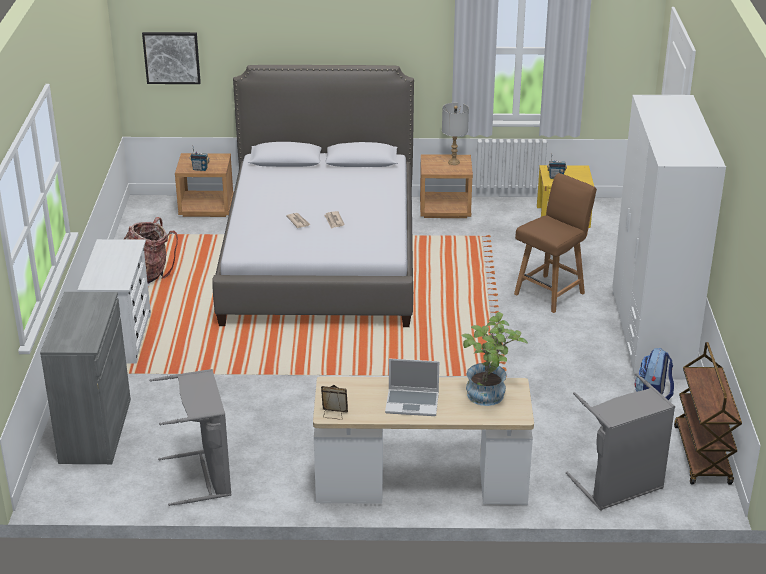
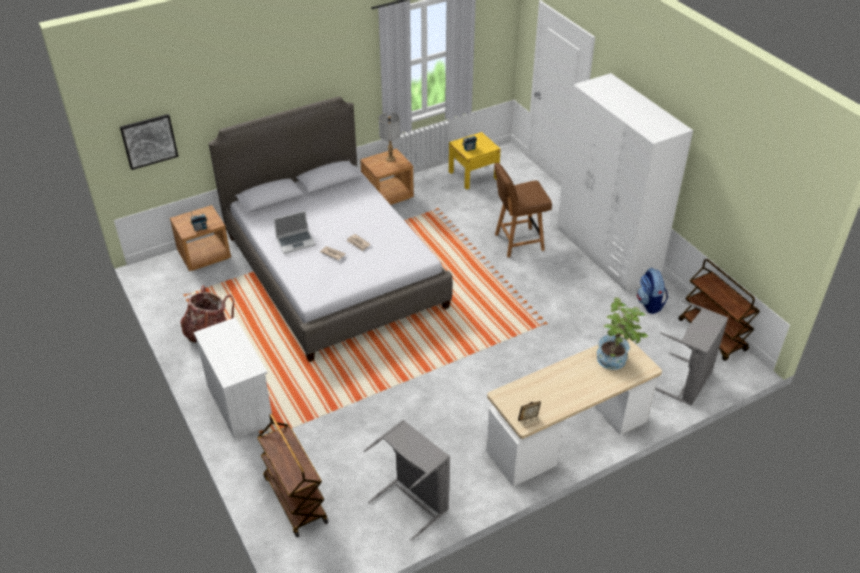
camera: 30 degrees left, 10 degrees up
grey cabinet [40,292,131,464] -> brown cart [257,414,328,537]
laptop [385,359,439,416] -> laptop moved to [274,211,316,254]
brown chair [514,173,597,313] -> brown chair turned 120 degrees counterclockwise [494,163,552,257]

